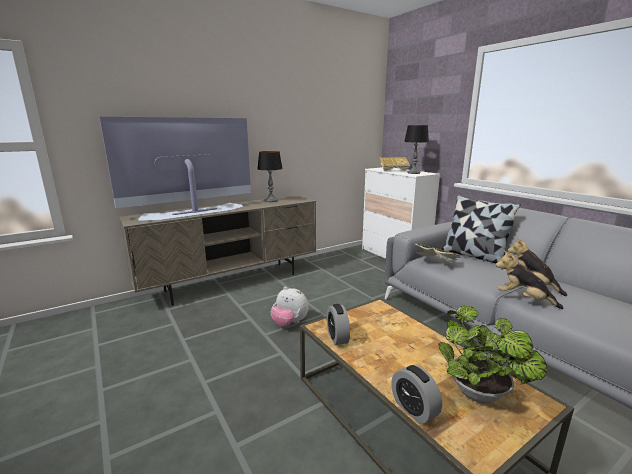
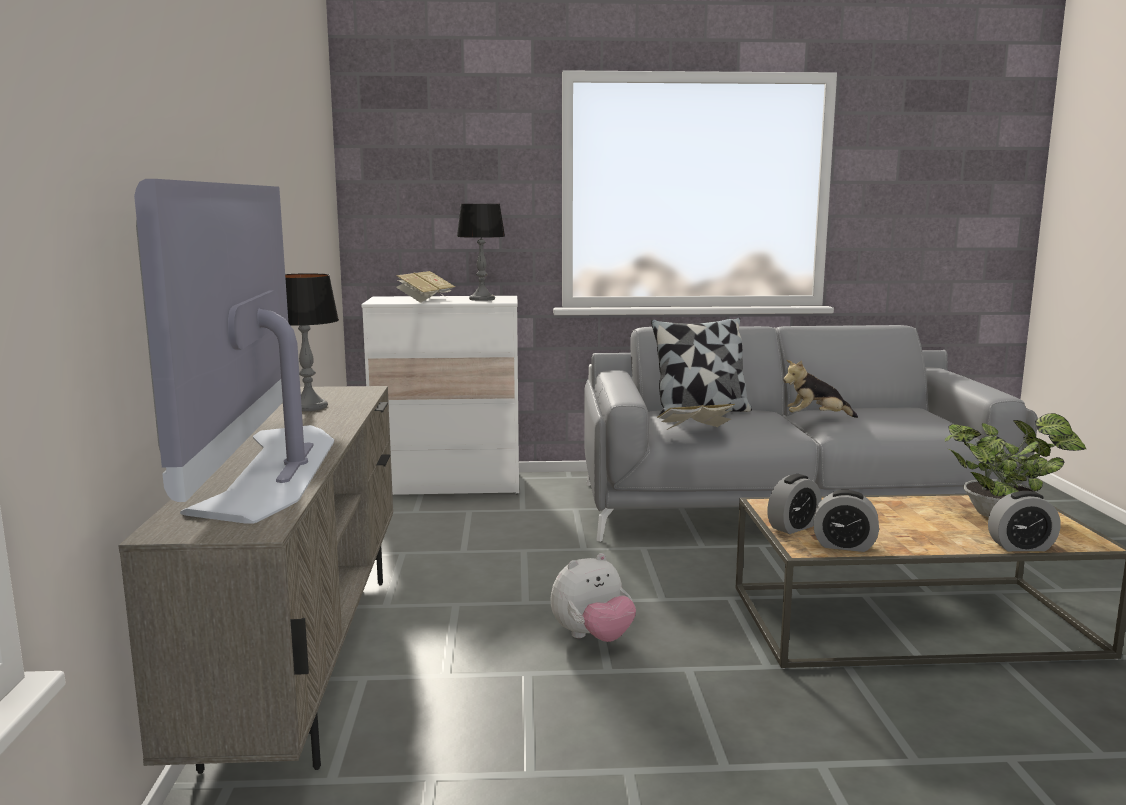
camera: 60 degrees left, 5 degrees down
plush toy [495,251,564,309] -> none
none -> alarm clock [767,474,821,534]

